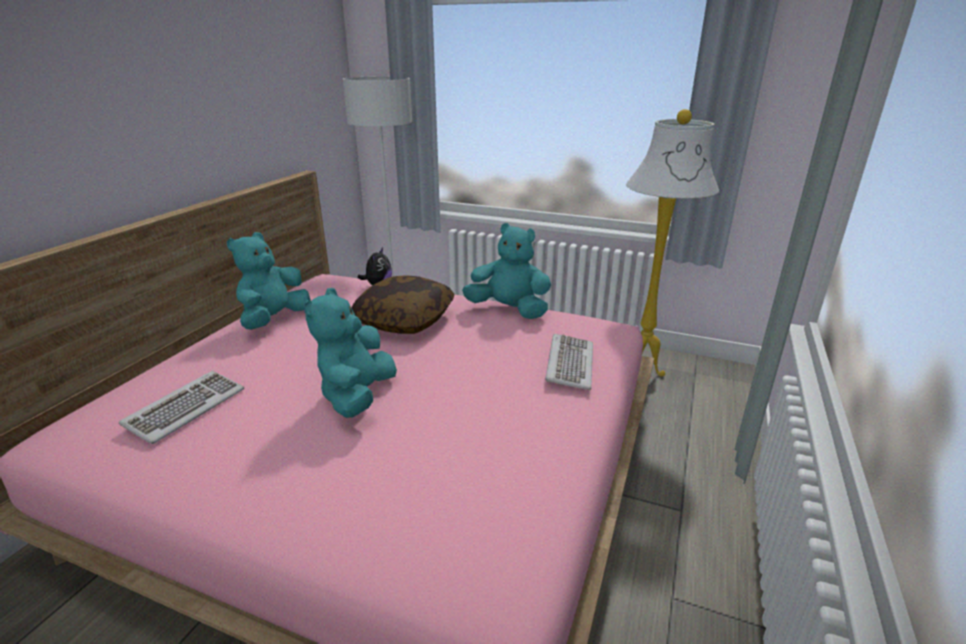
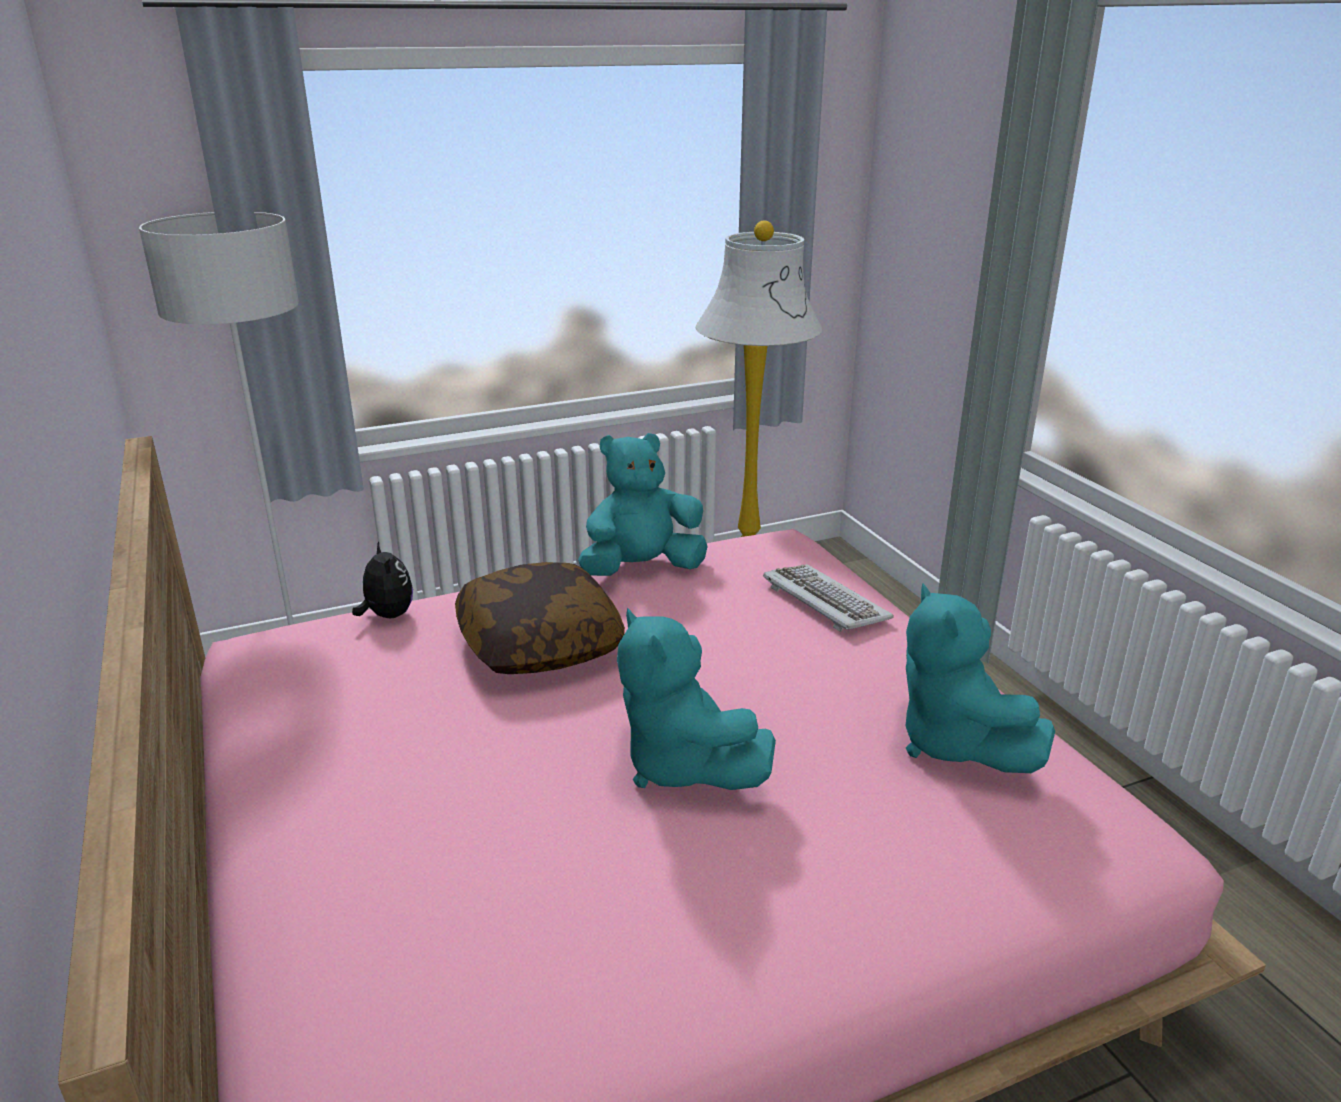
camera: 45 degrees left, 0 degrees up
keyboard [119,371,244,444] -> none
turquoise plush toy [227,232,311,330] -> turquoise plush toy moved to [906,584,1055,773]

